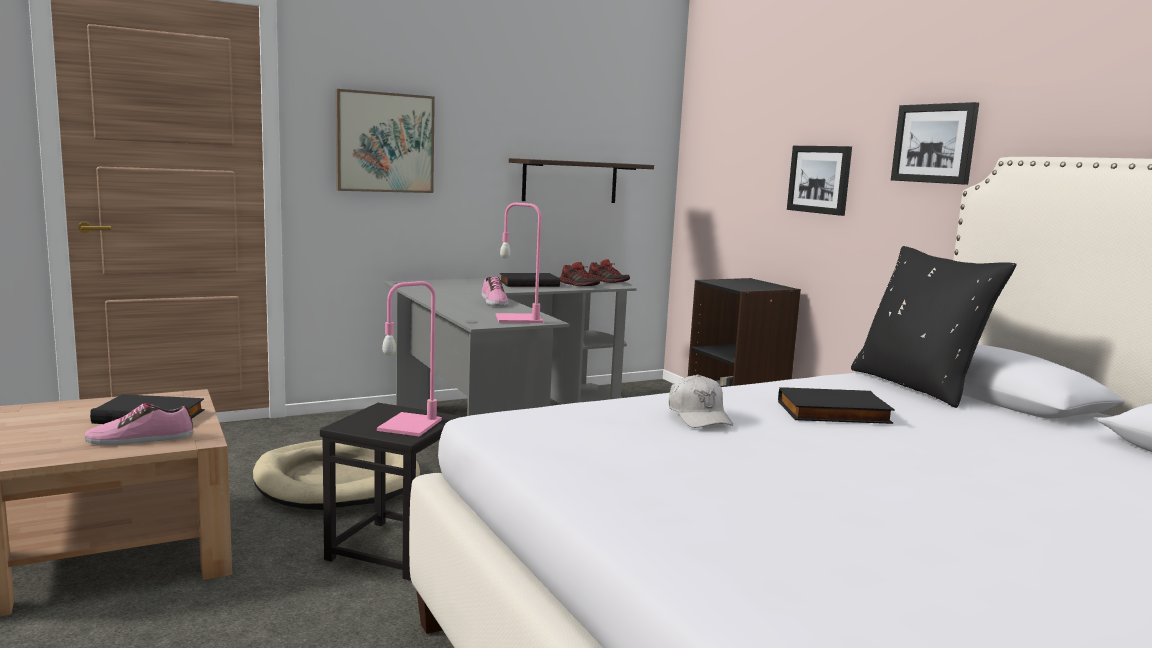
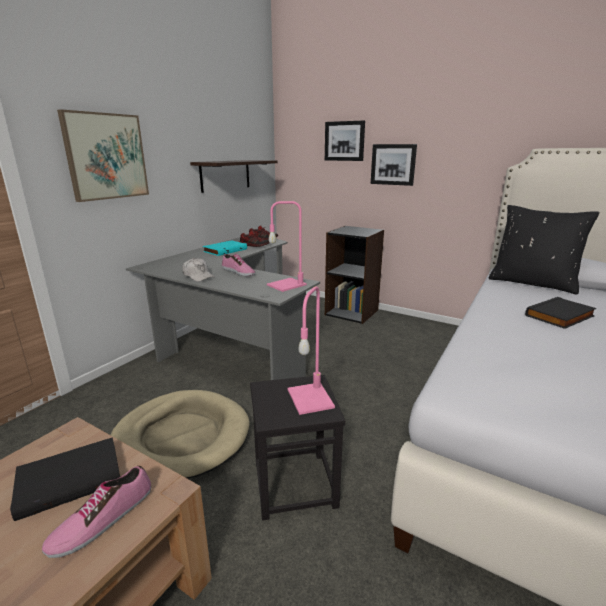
camera: 30 degrees left, 10 degrees up
black book [499,273,560,287] -> turquoise book [203,240,247,256]
white cap [669,374,734,428] -> white cap moved to [182,258,215,282]
picture [891,102,979,185] -> picture moved to [325,120,365,161]

